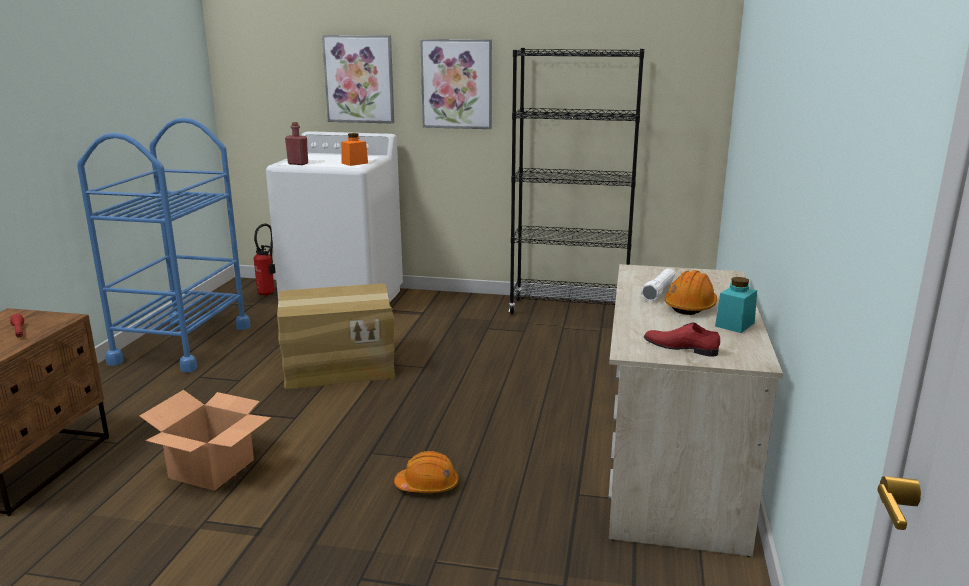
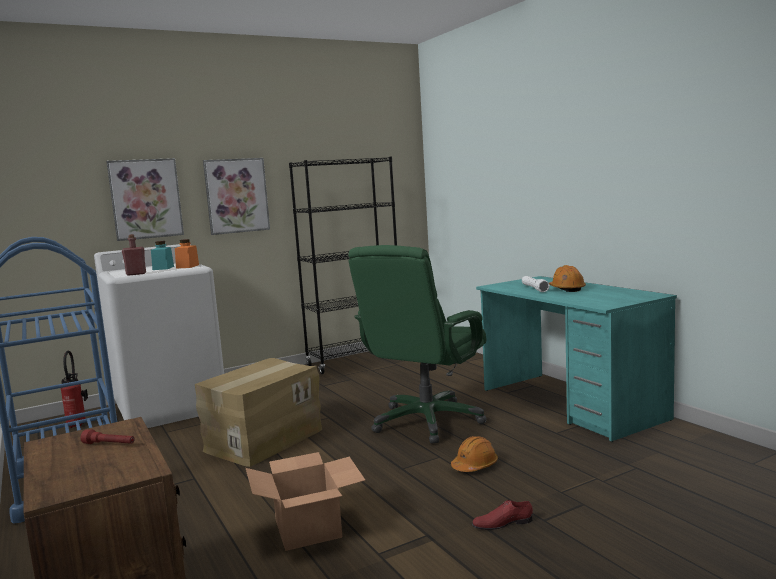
camera: 40 degrees left, 10 degrees down
beige desk [608,264,783,557] -> turquoise desk [476,276,677,442]
red shoe [644,322,720,357] -> red shoe moved to [472,500,533,530]
turquoise jar [715,277,757,333] -> turquoise jar moved to [151,241,174,270]
none -> green office chair [348,245,487,444]

